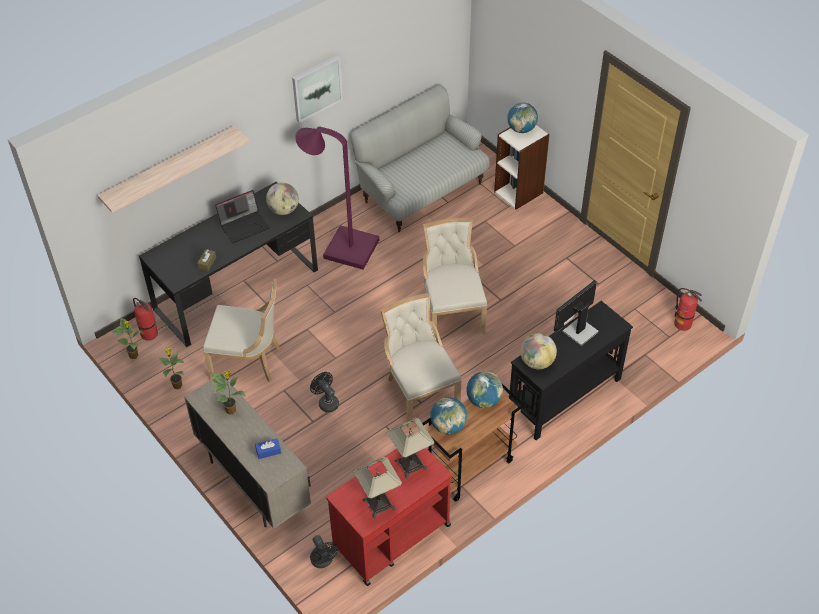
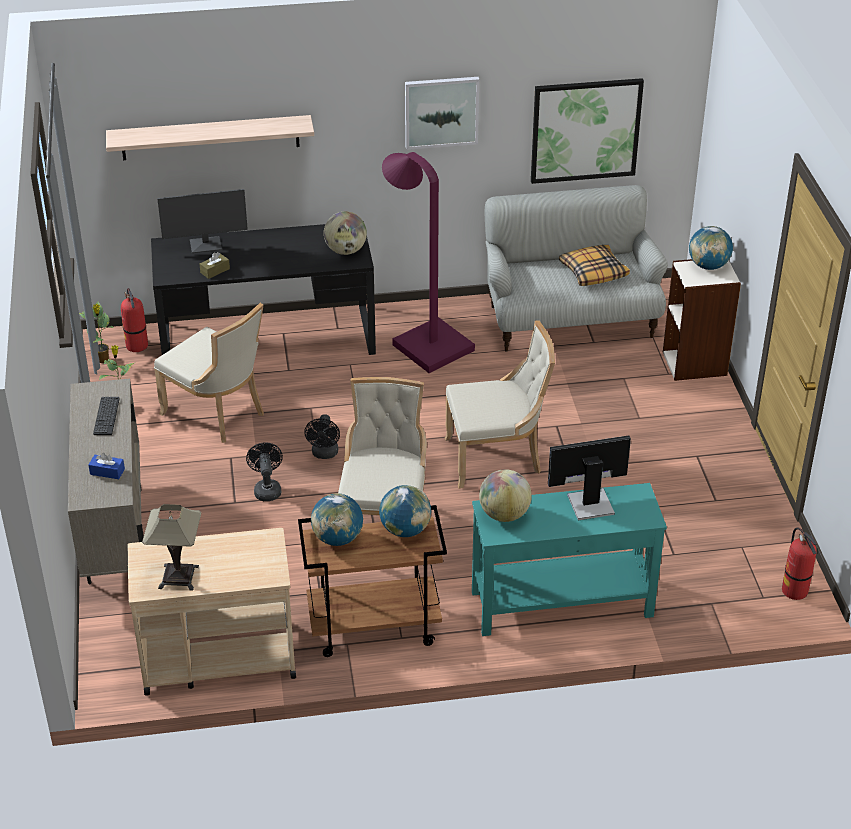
camera: 30 degrees right, 10 degrees down
potted plant [212,370,245,415] -> keyboard [93,397,120,435]
laptop [215,190,270,243] -> none
black fan [310,535,338,568] -> black fan moved to [304,414,340,459]
red cart [326,448,452,586] -> beige cart [128,528,296,695]
table lamp [387,418,434,479] -> none
beige chair [422,218,487,334] -> beige chair turned 60 degrees clockwise [445,320,555,489]
black console table [509,301,633,440] -> turquoise console table [472,483,667,636]
none -> monitor [157,189,248,253]
none -> picture [531,78,644,184]
none -> pillow [559,245,630,286]

